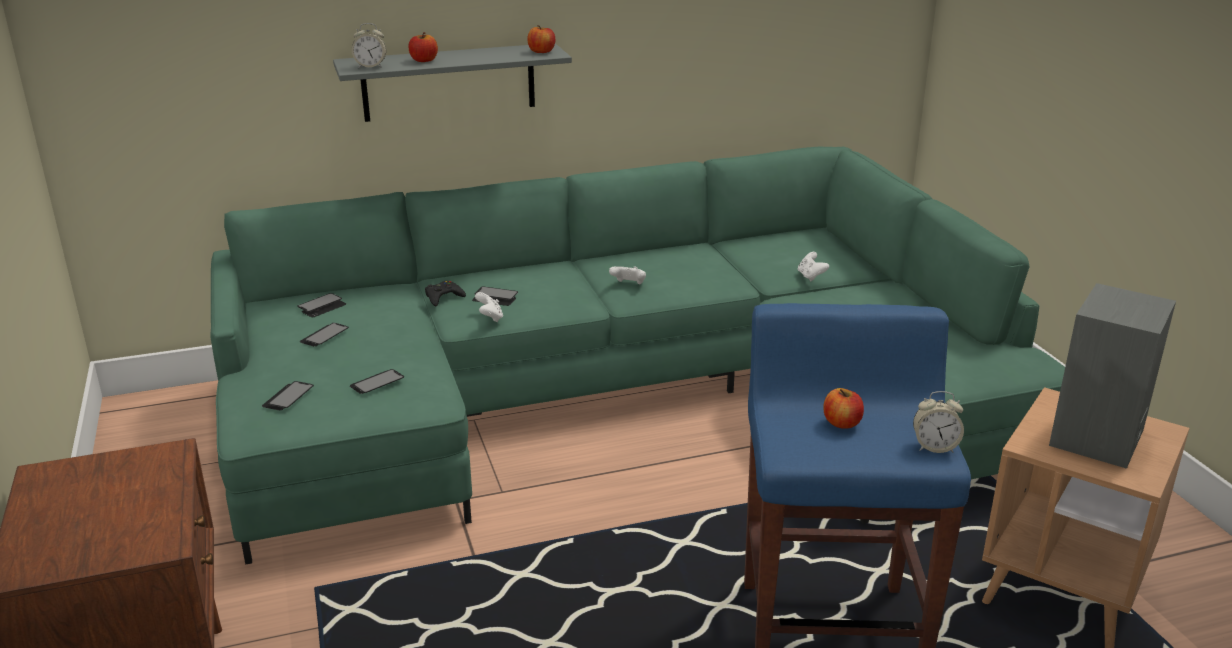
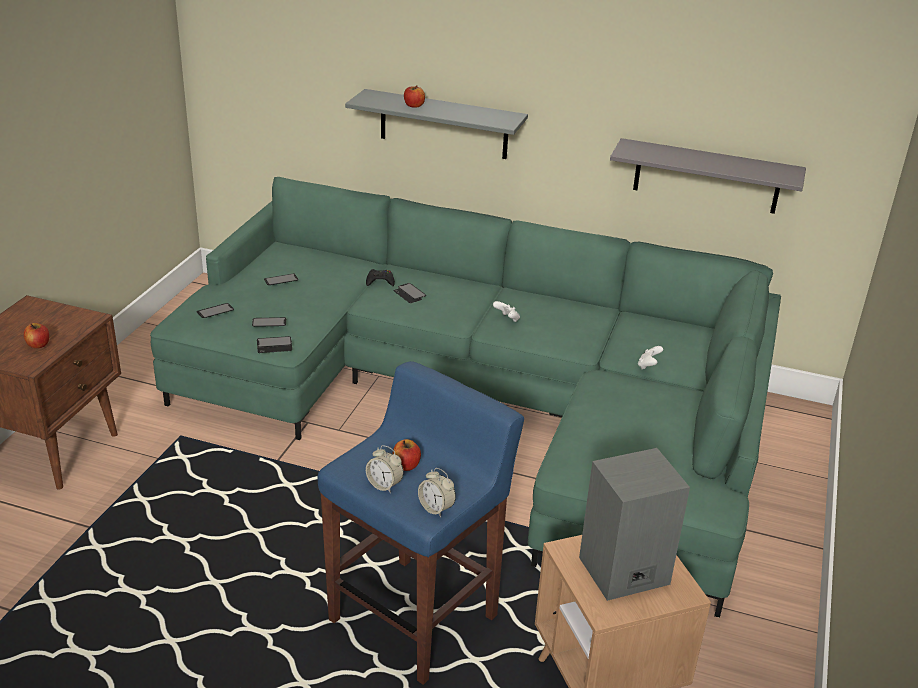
camera: 35 degrees right, 5 degrees up
phone [297,293,346,317] -> phone moved to [257,336,292,353]
alarm clock [352,23,386,68] -> alarm clock moved to [366,445,404,493]
white game controller [475,292,503,322] -> none
apple [527,25,555,53] -> apple moved to [24,323,49,348]
none -> grey shelf [610,138,806,214]

